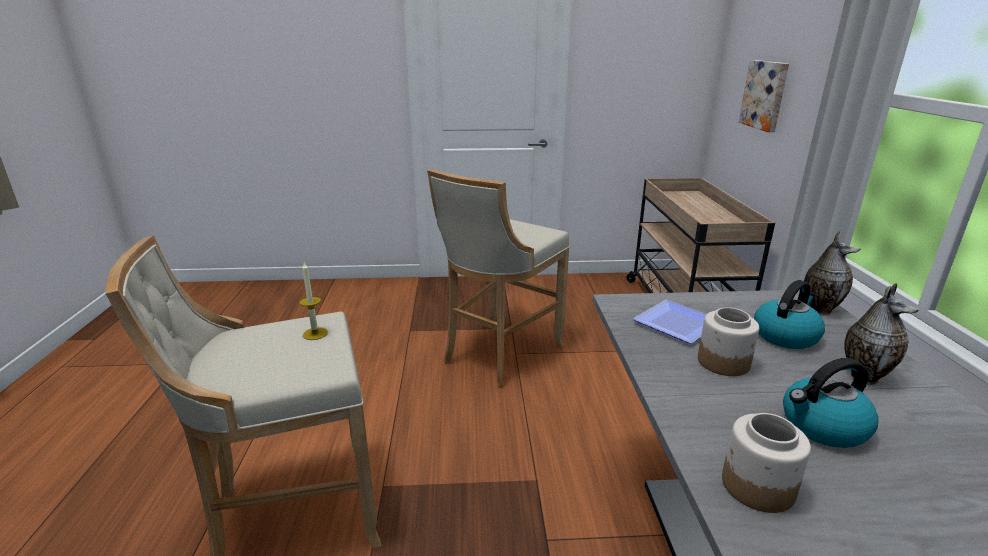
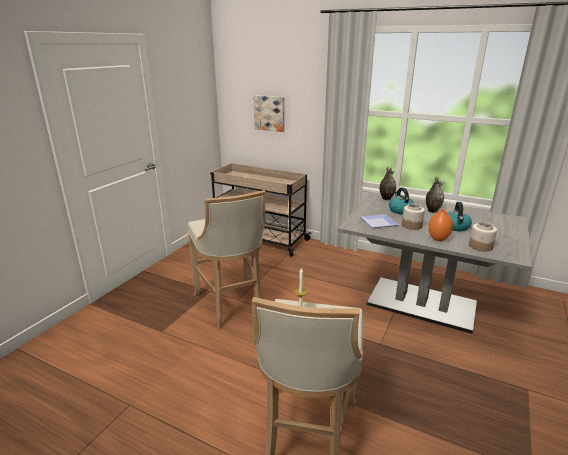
camera: 60 degrees left, 0 degrees up
none -> orange vase [428,209,453,241]

